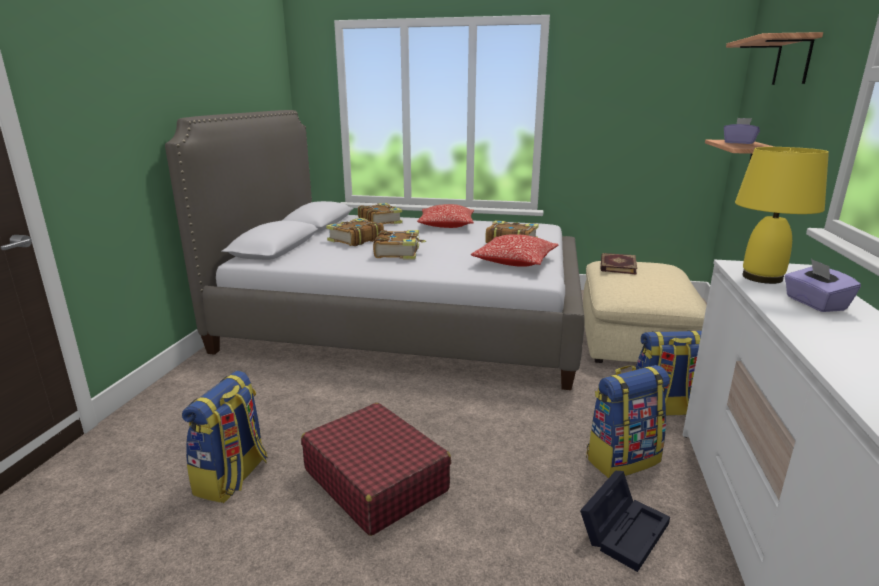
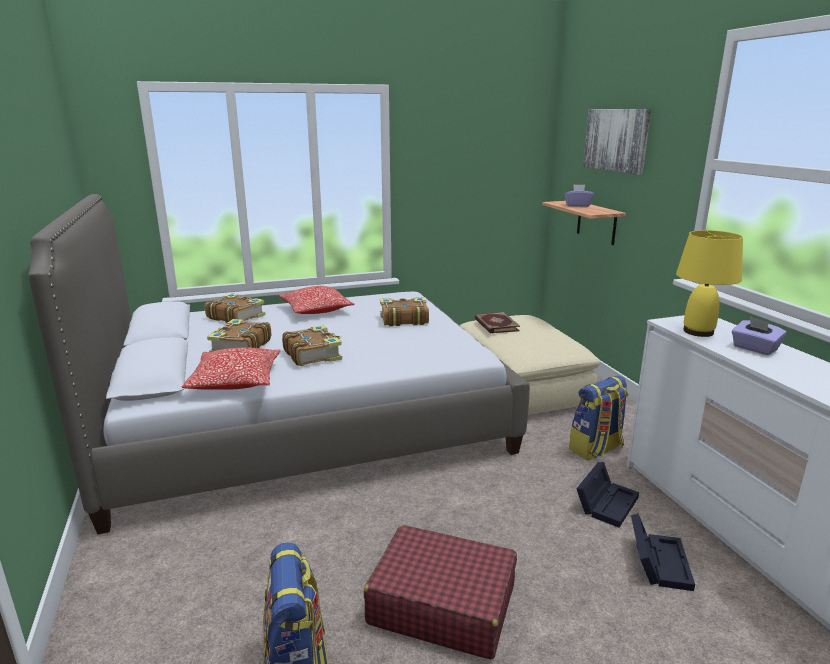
camera: 30 degrees left, 0 degrees up
pillow [471,234,558,267] -> pillow moved to [182,348,280,390]
backpack [586,365,670,478] -> black storage box [577,462,639,528]
shelf [726,32,823,85] -> picture [583,109,651,175]

